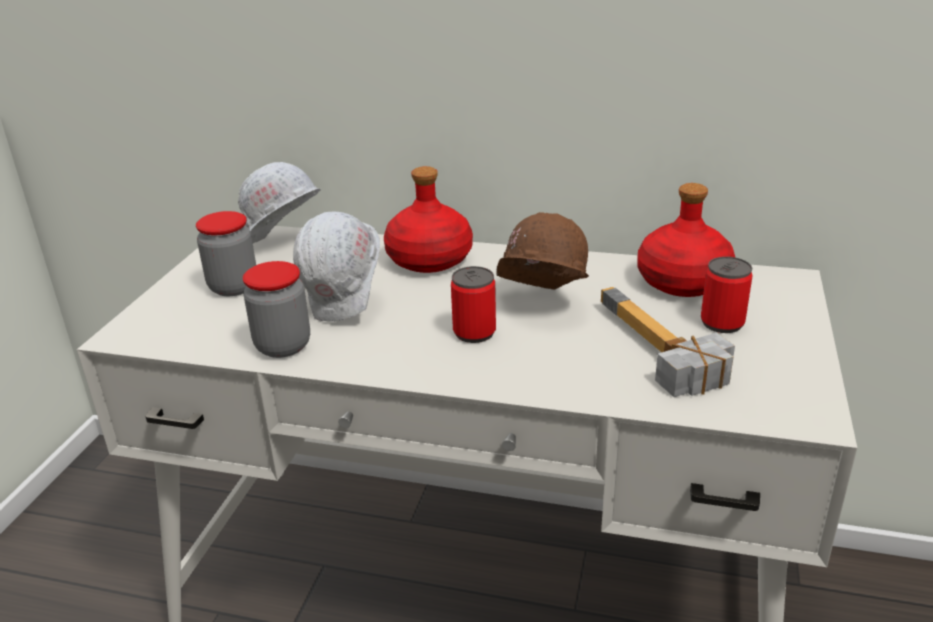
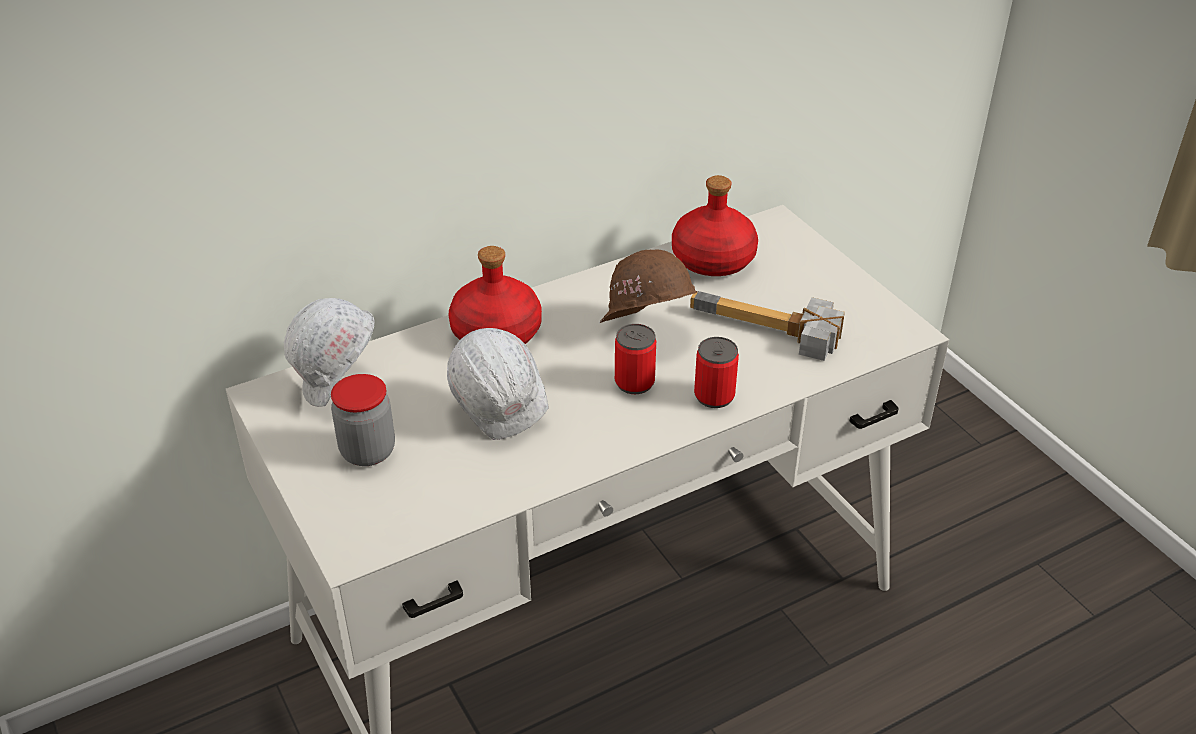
camera: 45 degrees left, 10 degrees up
jar [243,261,310,358] -> none
can [701,257,753,333] -> can moved to [694,337,739,408]

